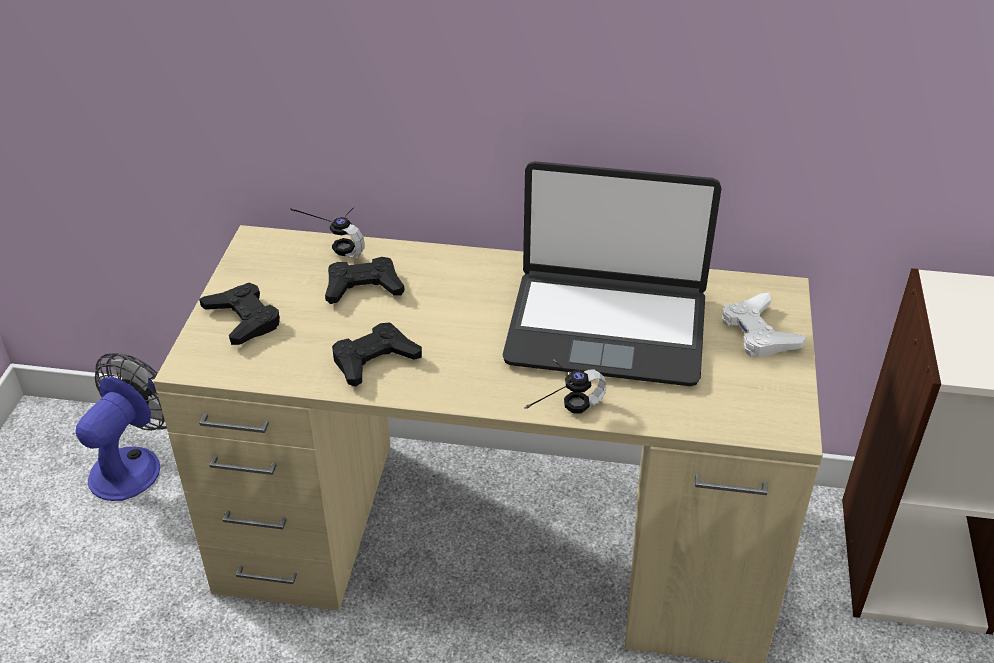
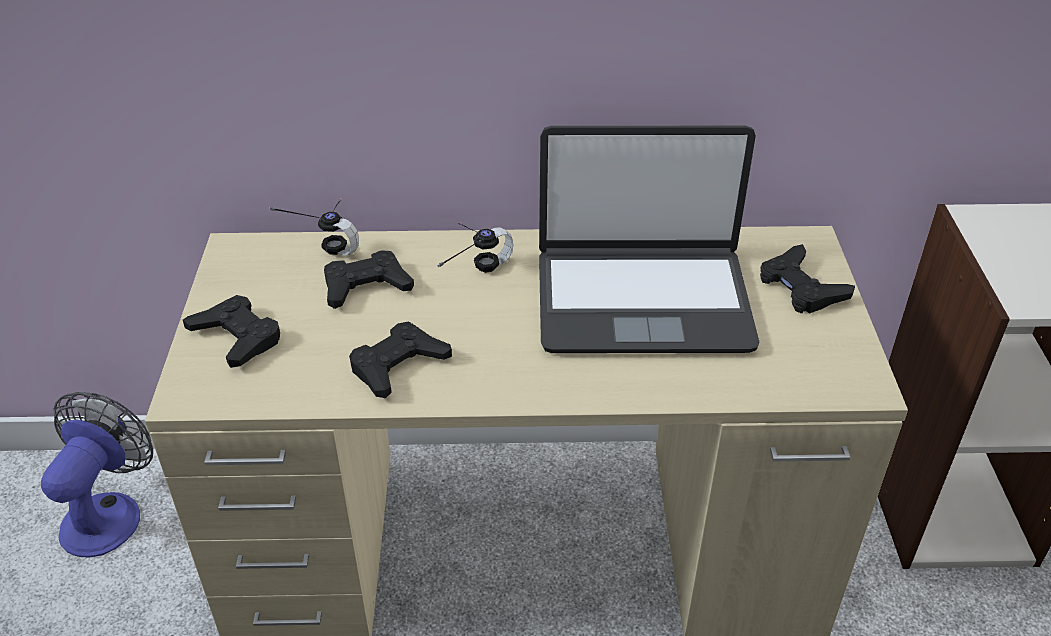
camera: 10 degrees left, 0 degrees up
headphones [524,360,606,414] -> headphones moved to [438,222,513,273]
white game controller [722,293,806,358] -> black game controller [760,244,855,314]

